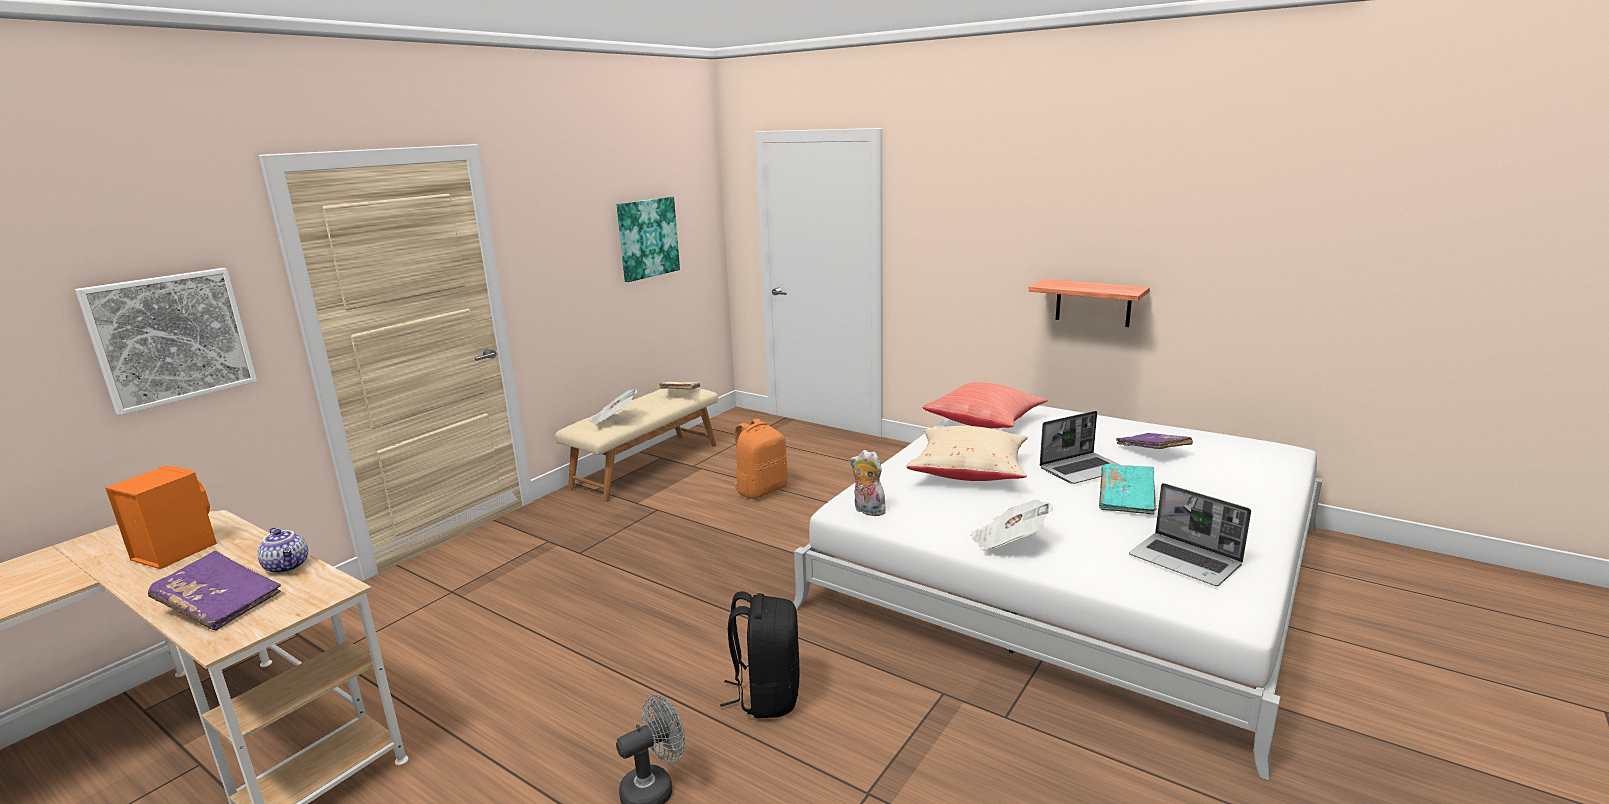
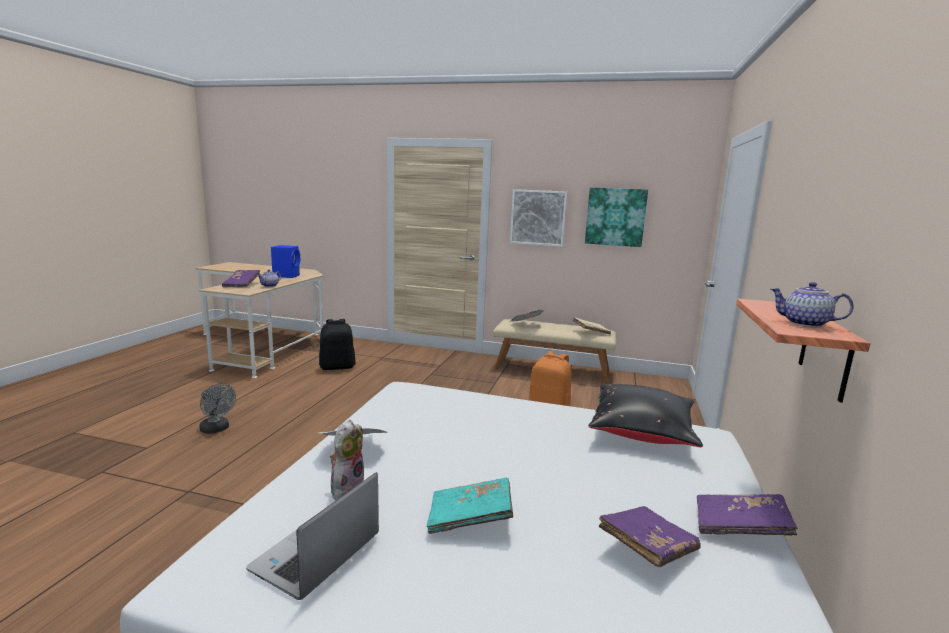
camera: 70 degrees right, 5 degrees down
picture [75,268,257,415] -> picture moved to [510,189,567,247]
orange speaker [105,466,217,569] -> blue speaker [271,245,300,278]
black backpack [720,591,800,718] -> black backpack moved to [319,319,356,370]
plush toy [850,450,886,516] -> plush toy moved to [330,420,364,500]
beige pillow [906,426,1028,481] -> none
red pillow [923,382,1048,428] -> black pillow [588,384,703,447]
laptop [1040,411,1120,484] -> none
none -> purple book [697,494,798,536]
none -> teapot [771,282,854,327]

